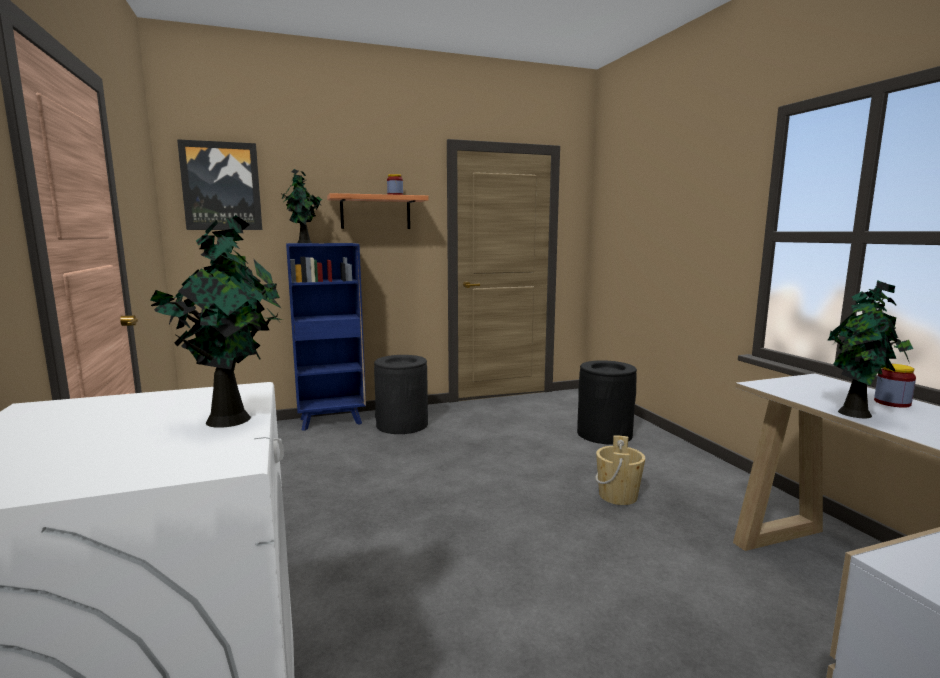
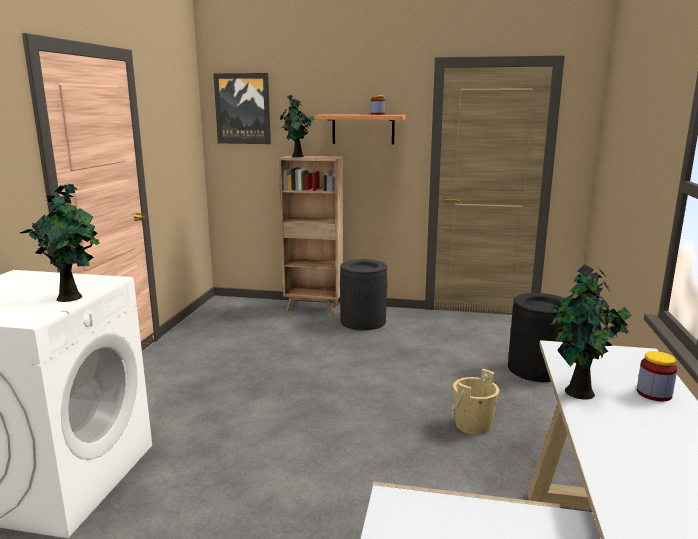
camera: 30 degrees right, 5 degrees up
blue bookcase [286,243,366,431] -> brown bookcase [279,156,343,315]

